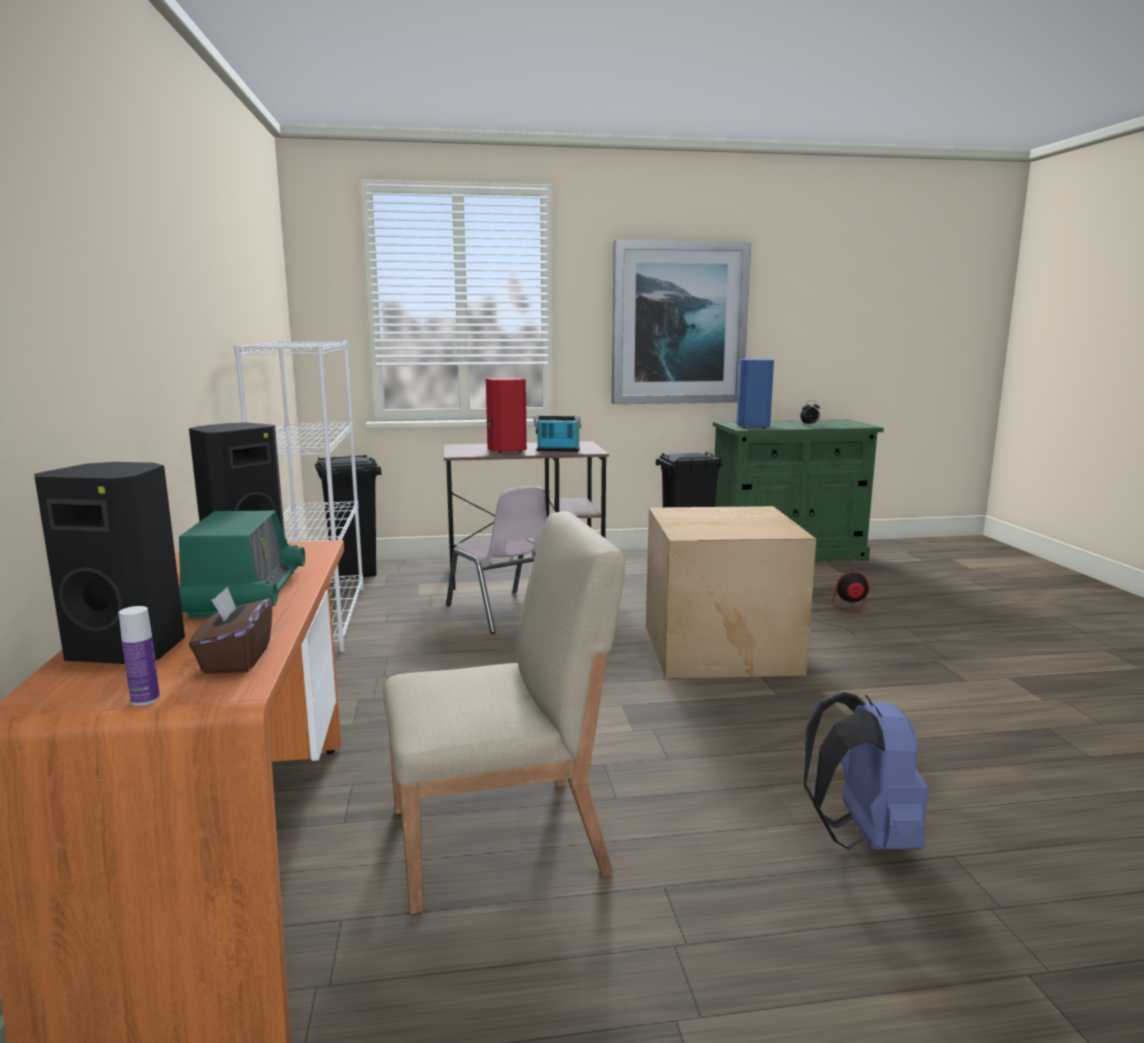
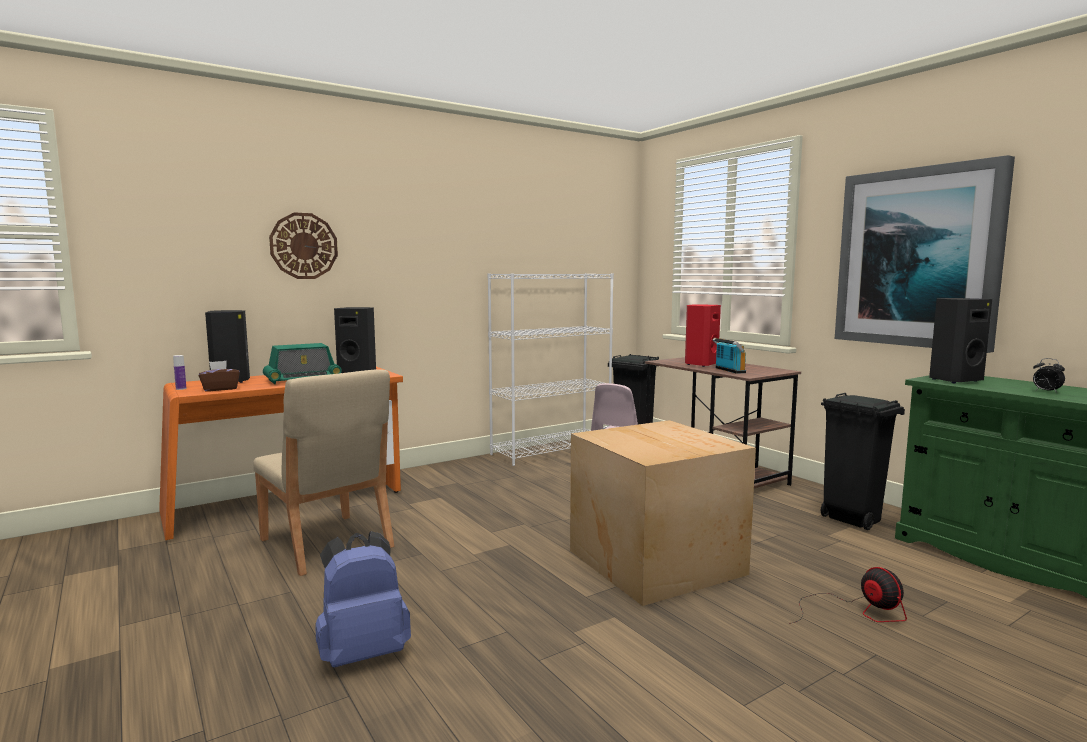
camera: 65 degrees right, 5 degrees down
blue speaker [736,359,774,428] -> black speaker [929,298,992,383]
none -> wall clock [269,212,338,279]

